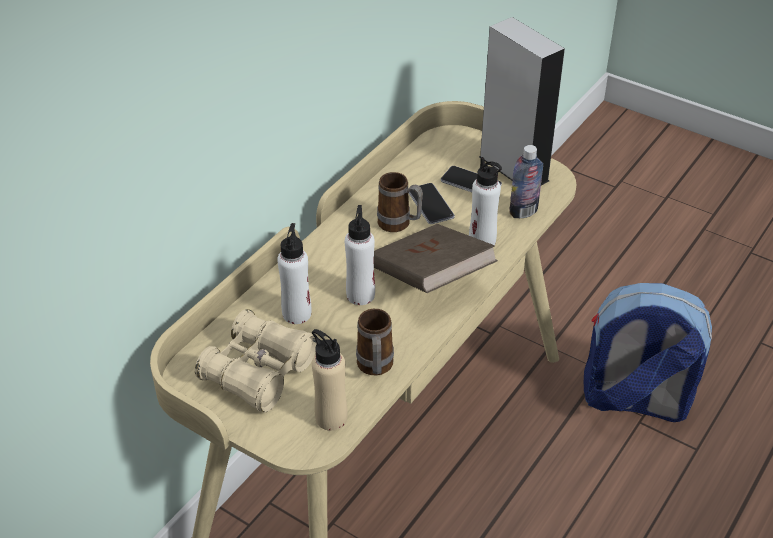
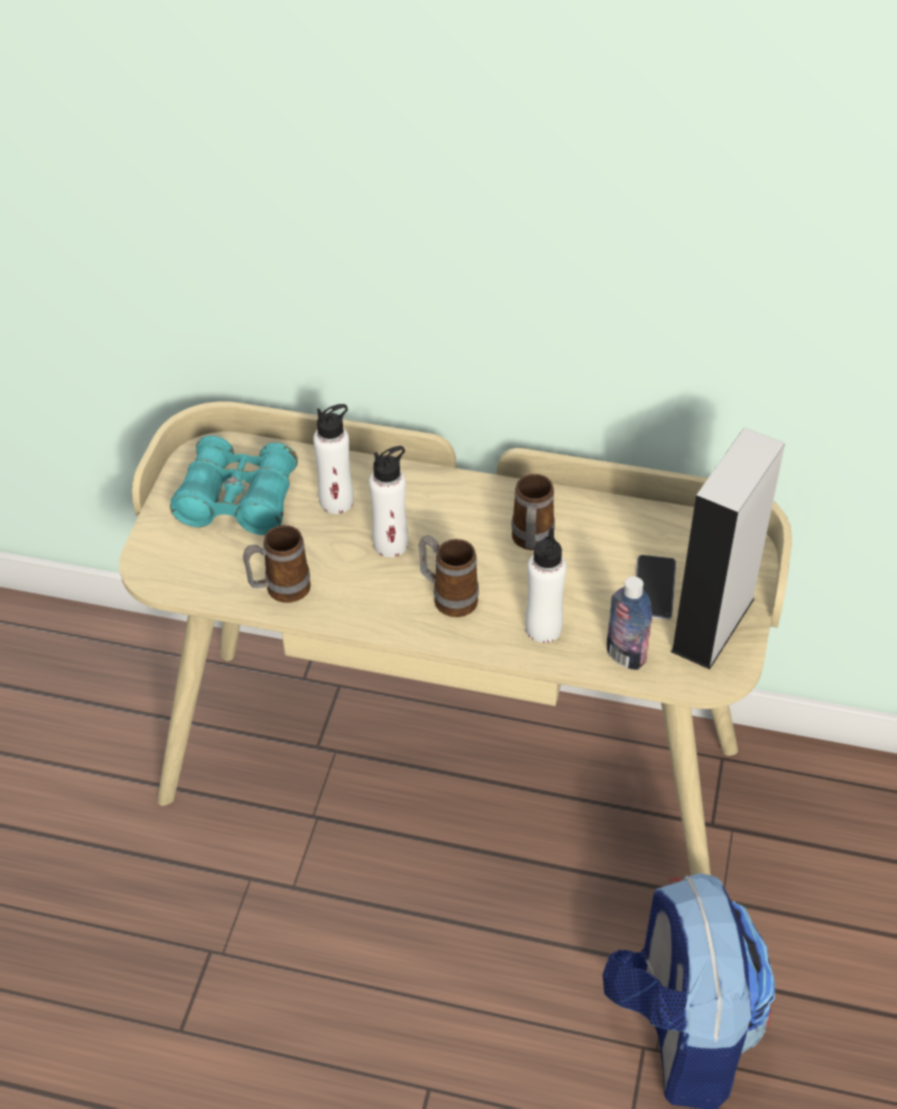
camera: 70 degrees right, 5 degrees up
beige binoculars [195,309,316,412] -> turquoise binoculars [170,435,298,535]
beige bottle [312,329,347,431] -> none
brown book [374,224,498,293] -> mug [418,535,479,617]
phone [409,183,455,224] -> none

